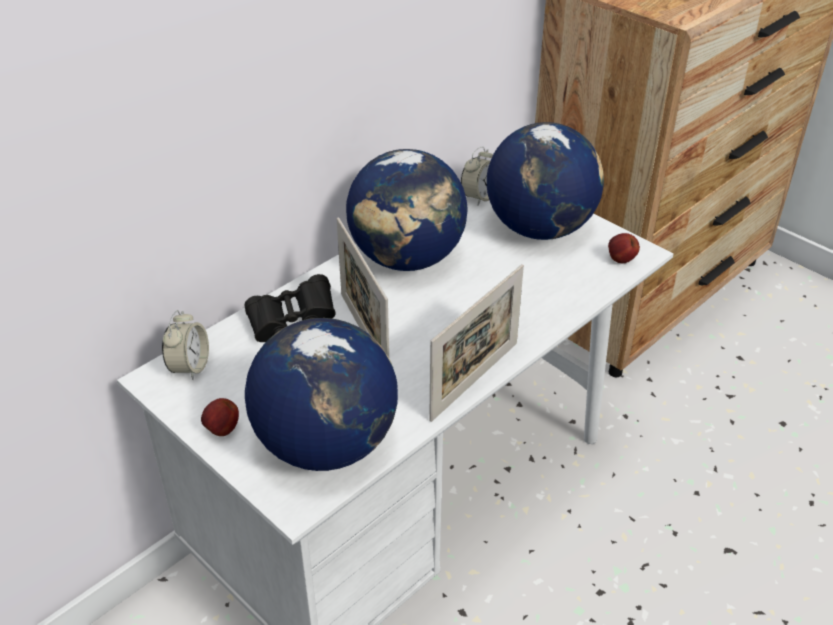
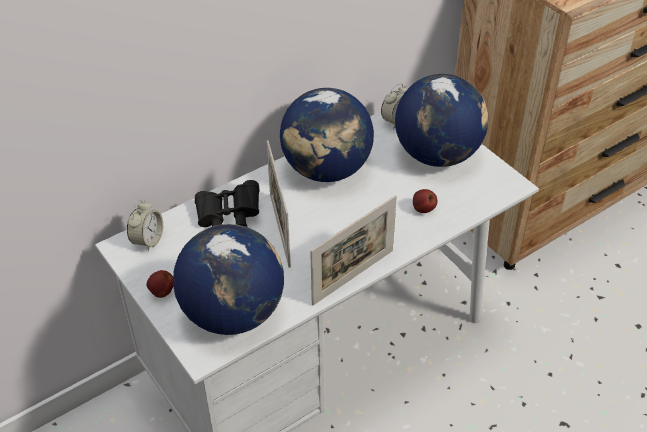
camera: 10 degrees right, 5 degrees up
apple [608,233,640,263] -> apple moved to [413,189,437,213]

